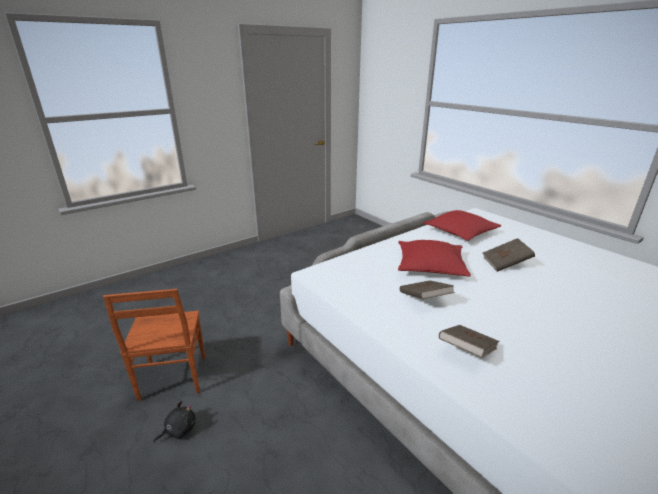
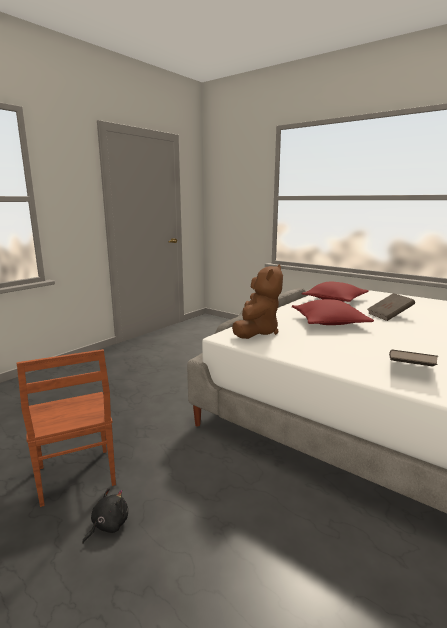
camera: 15 degrees left, 10 degrees down
brown book [400,280,455,299] -> none
none -> brown plush toy [232,264,283,339]

